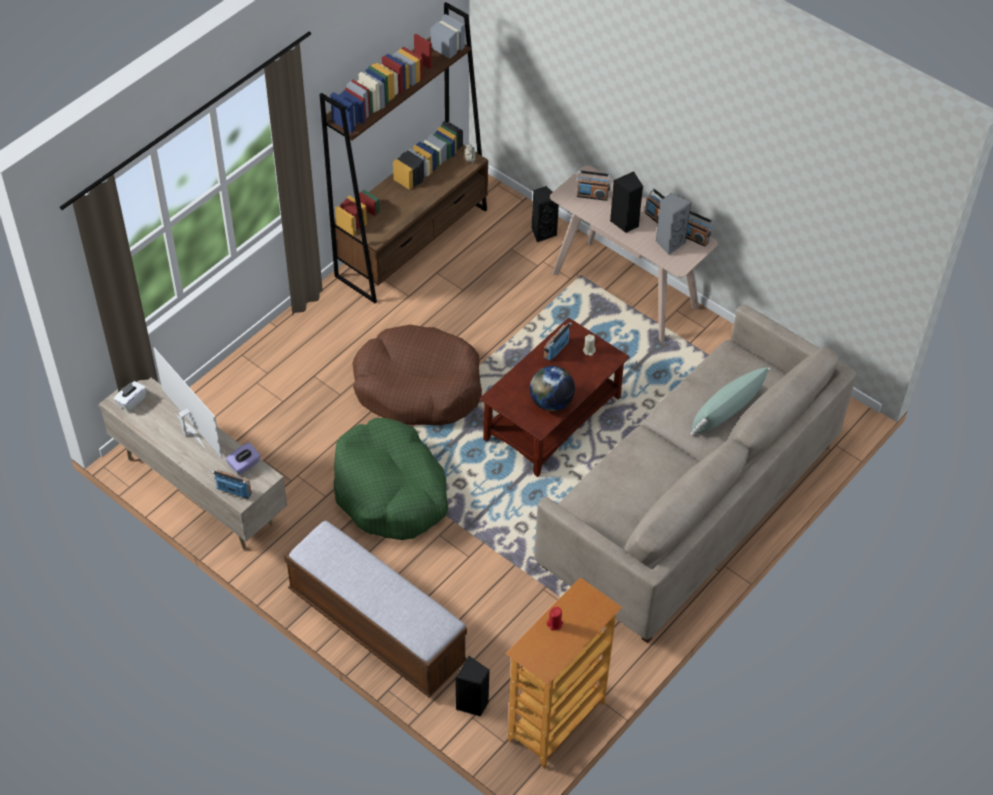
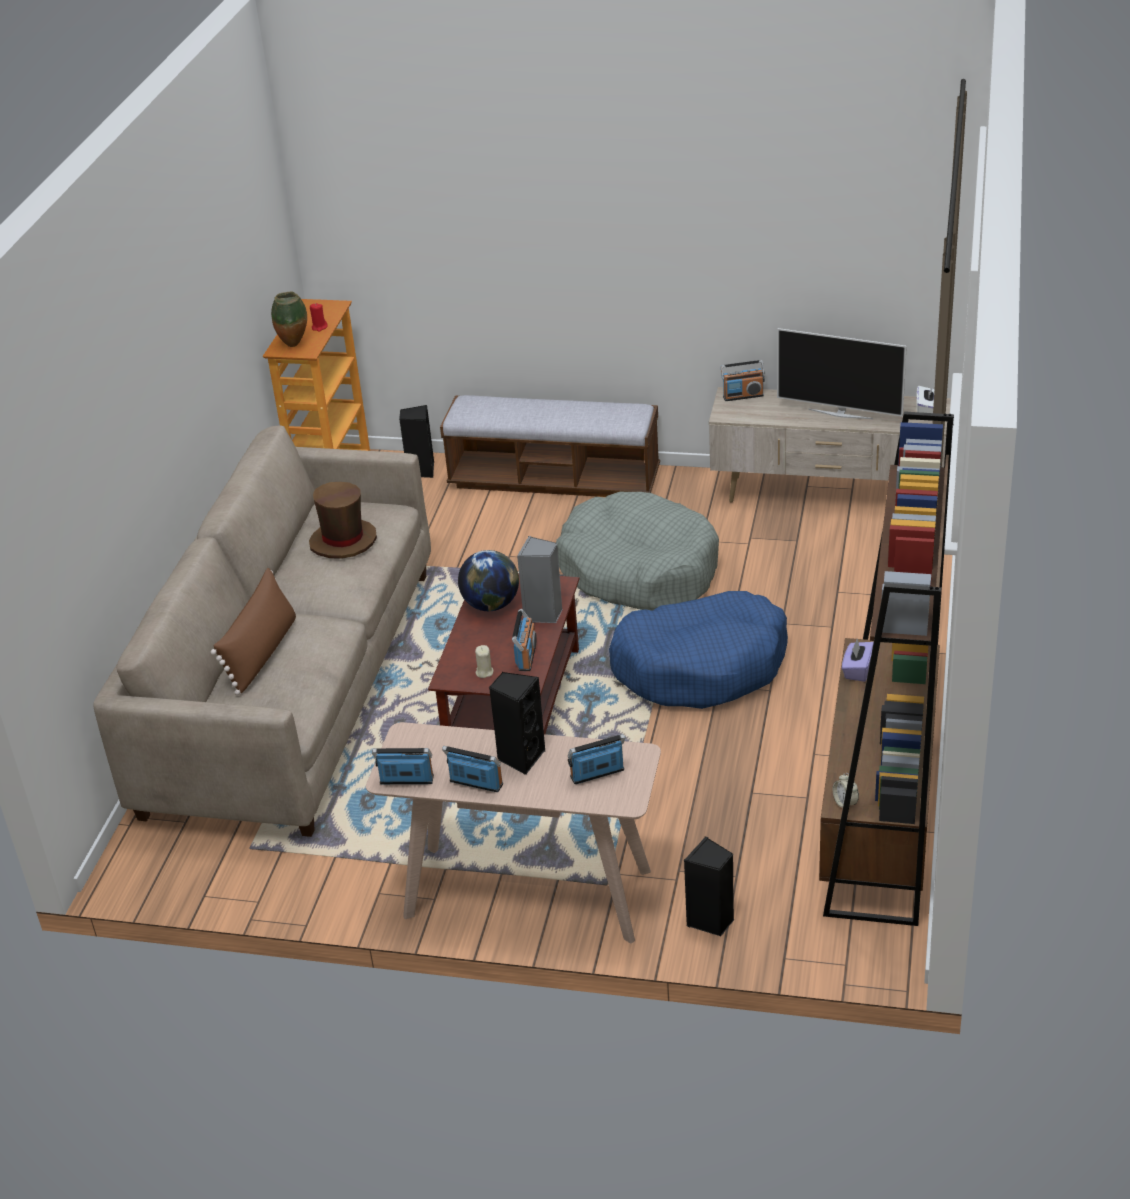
camera: 155 degrees right, 15 degrees down
purple tissue box [226,442,261,475] -> purple tissue box moved to [842,639,874,682]
green dog bed [334,418,448,540] -> grey dog bed [556,492,719,611]
brown dog bed [352,324,482,426] -> blue dog bed [609,591,788,709]
grey speaker [656,193,691,255] -> grey speaker moved to [517,536,563,623]
green pillow [690,367,771,436] -> brown pillow [211,568,296,695]
none -> vase [271,291,307,347]
none -> brown hat [309,482,377,559]

